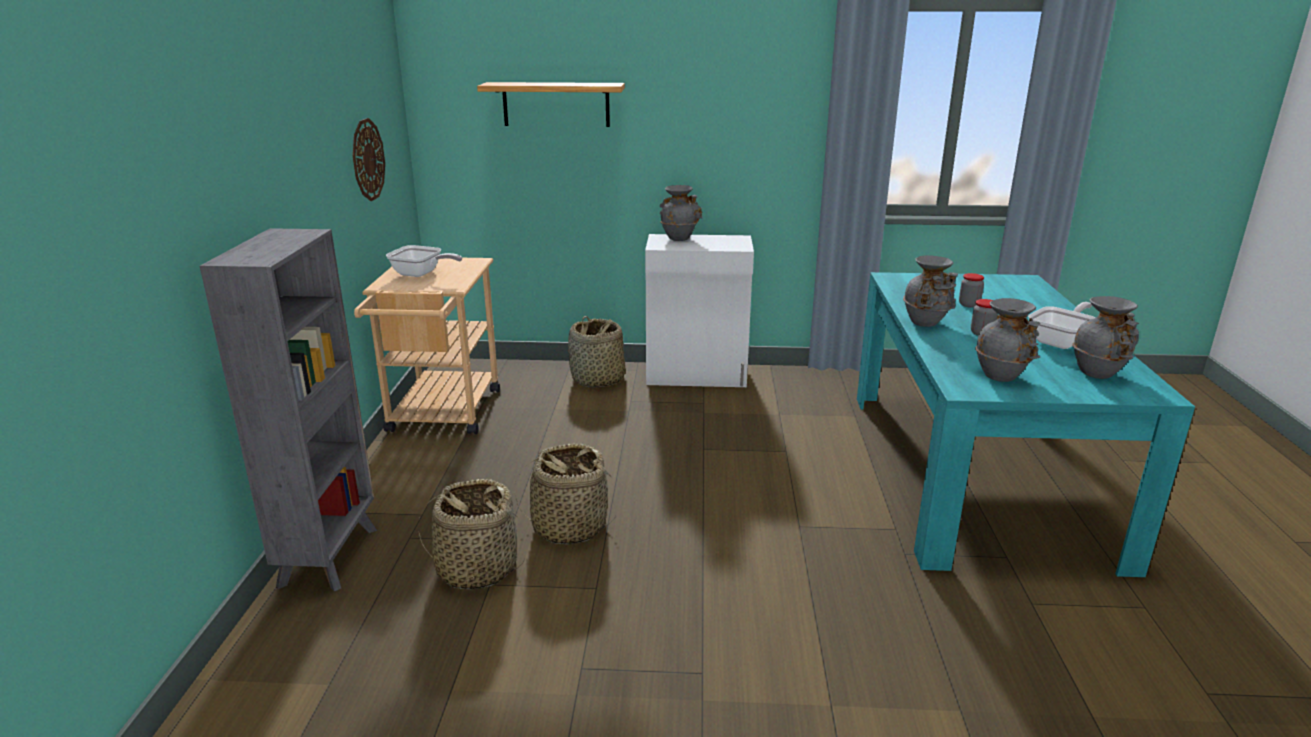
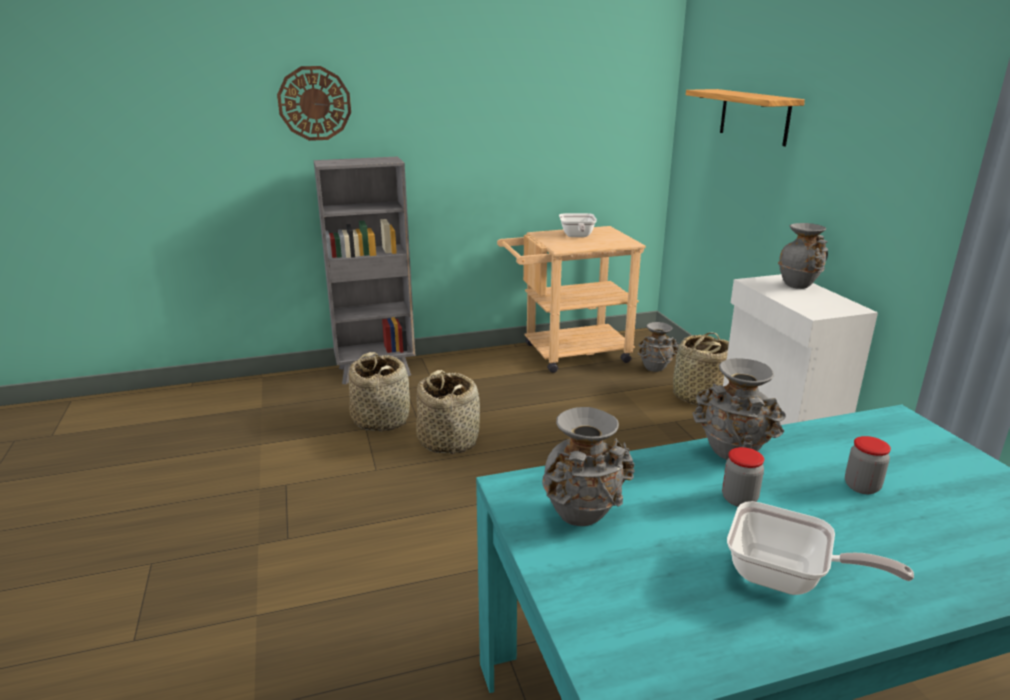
camera: 70 degrees right, 0 degrees up
wall clock [353,118,385,201] -> wall clock moved to [277,66,351,141]
grey vase [1072,296,1139,379] -> grey vase moved to [638,322,679,372]

